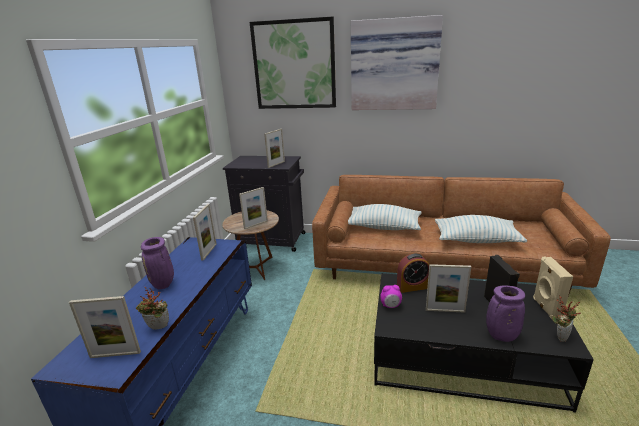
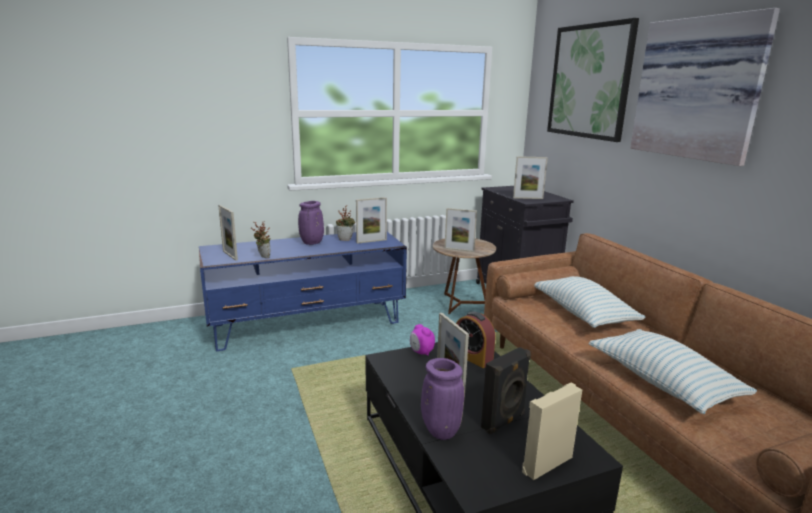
camera: 55 degrees right, 5 degrees down
potted plant [552,295,581,342] -> potted plant moved to [336,205,356,241]

